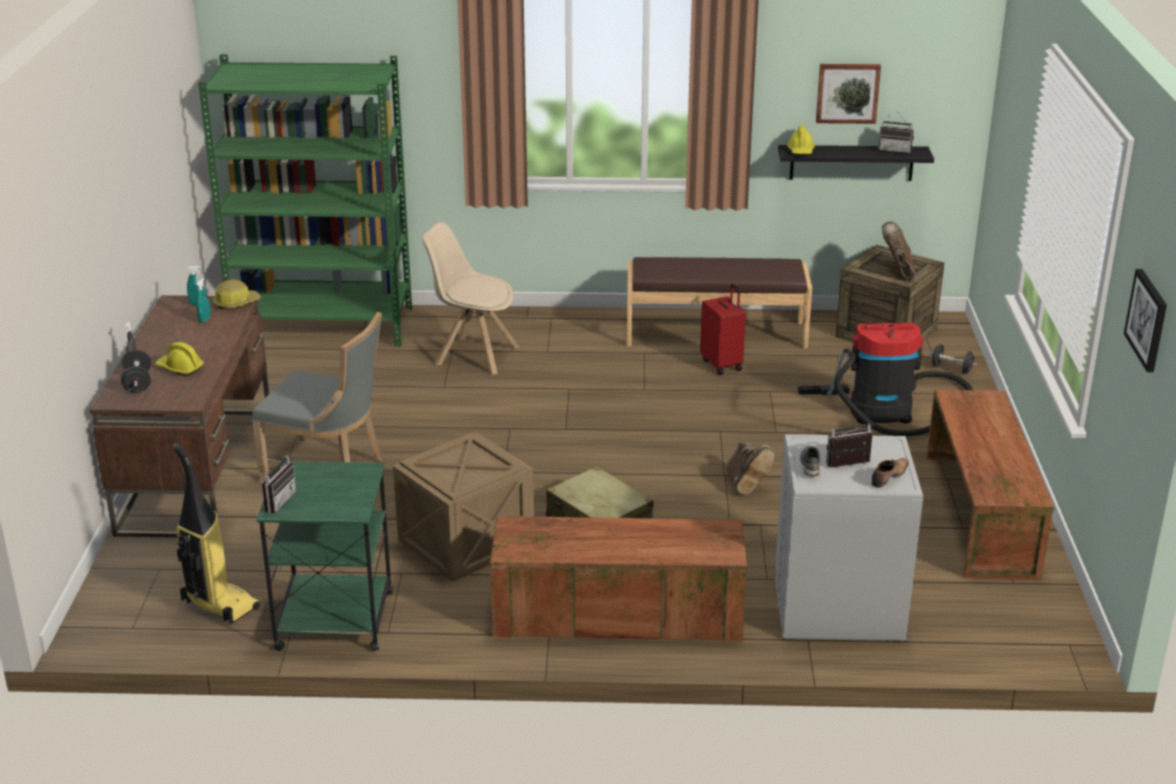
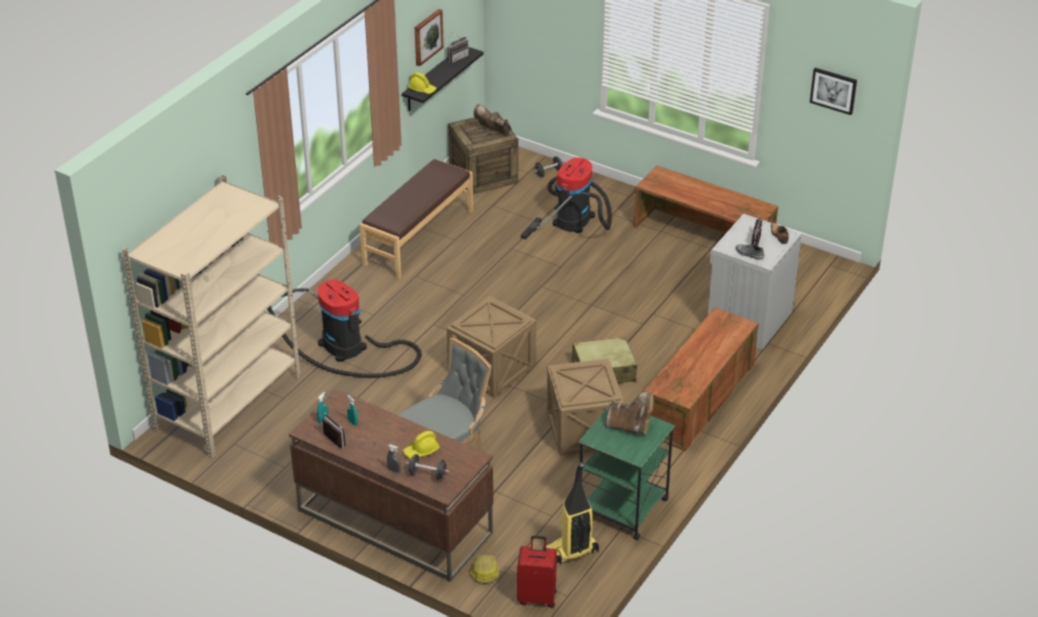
camera: 60 degrees left, 10 degrees up
green bookcase [198,54,412,347] -> beige bookcase [122,174,301,458]
hard hat [213,279,261,309] -> hard hat moved to [471,555,499,584]
radio [258,456,296,514] -> radio moved to [322,413,346,448]
beige chair [422,222,520,375] -> vacuum cleaner [267,279,422,378]
red suitcase [700,284,746,375] -> red suitcase moved to [517,536,557,608]
brown boot [726,442,775,495] -> brown boot moved to [606,392,654,435]
none -> crate [447,296,536,397]

